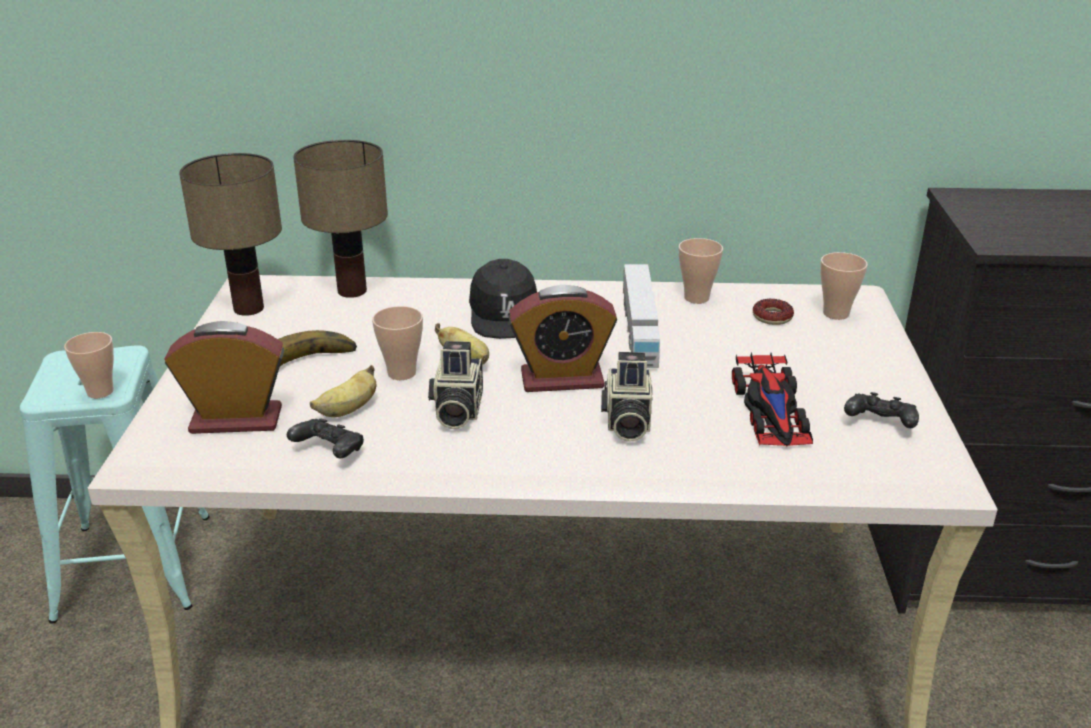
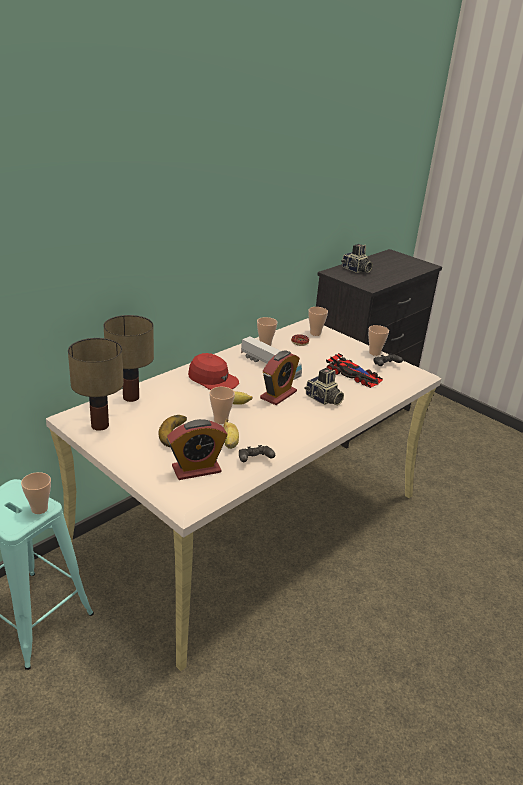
camera: 50 degrees left, 0 degrees up
alarm clock [165,321,285,434] -> alarm clock turned 150 degrees counterclockwise [167,419,227,480]
camera [428,341,483,429] -> camera moved to [341,244,373,273]
black cap [469,259,537,339] -> red cap [188,353,239,390]
none -> cup [368,325,389,356]

